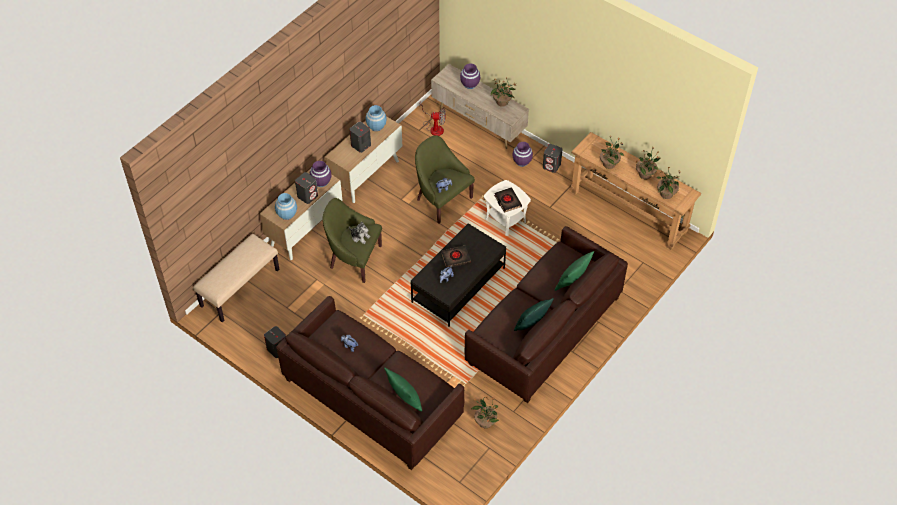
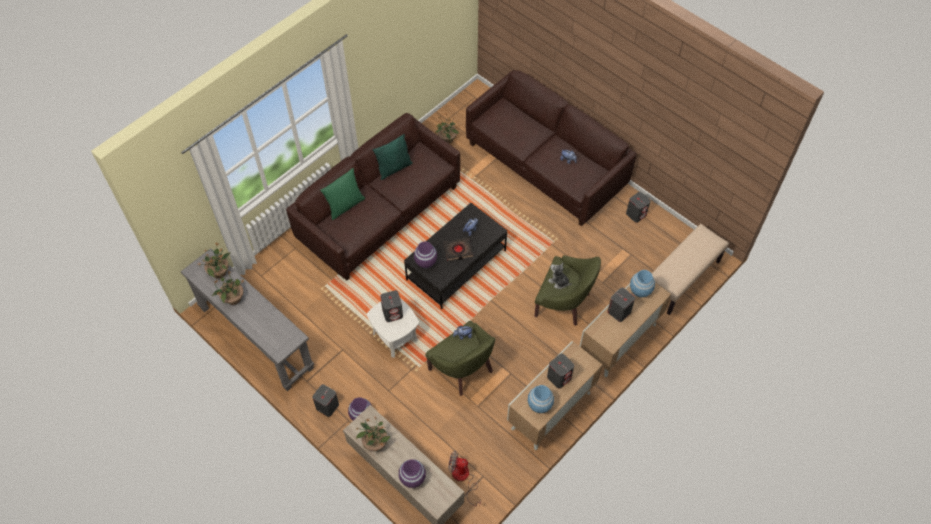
camera: 175 degrees left, 5 degrees up
purple vase [310,161,331,187] -> purple vase moved to [414,241,437,268]
green pillow [384,367,422,412] -> none
black book [494,187,522,213] -> grey speaker [380,290,403,322]
brown console table [570,132,701,250] -> grey console table [181,248,314,391]
potted plant [600,135,624,169] -> none

